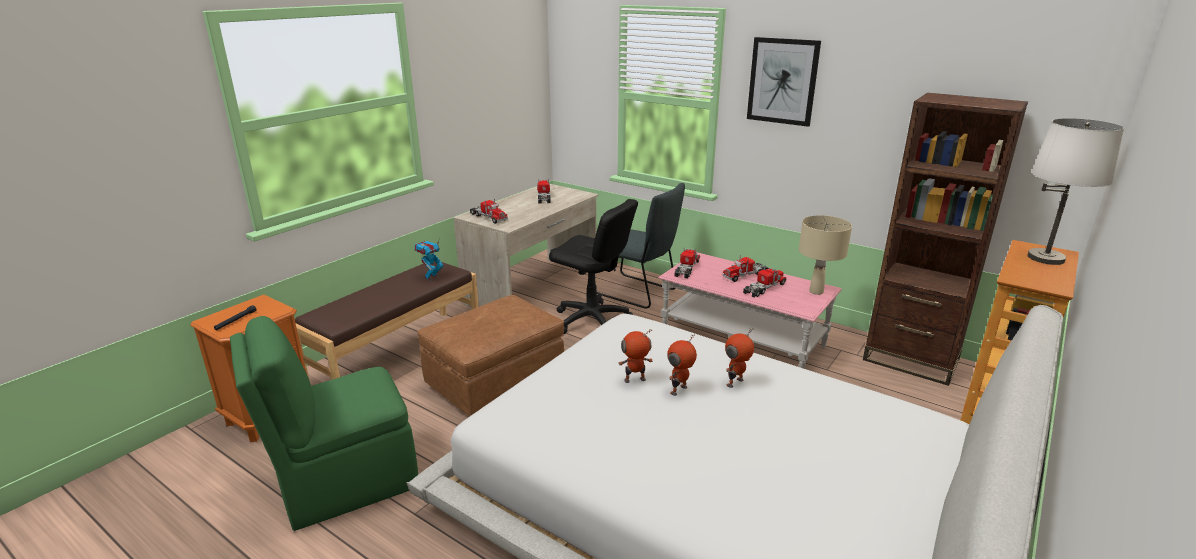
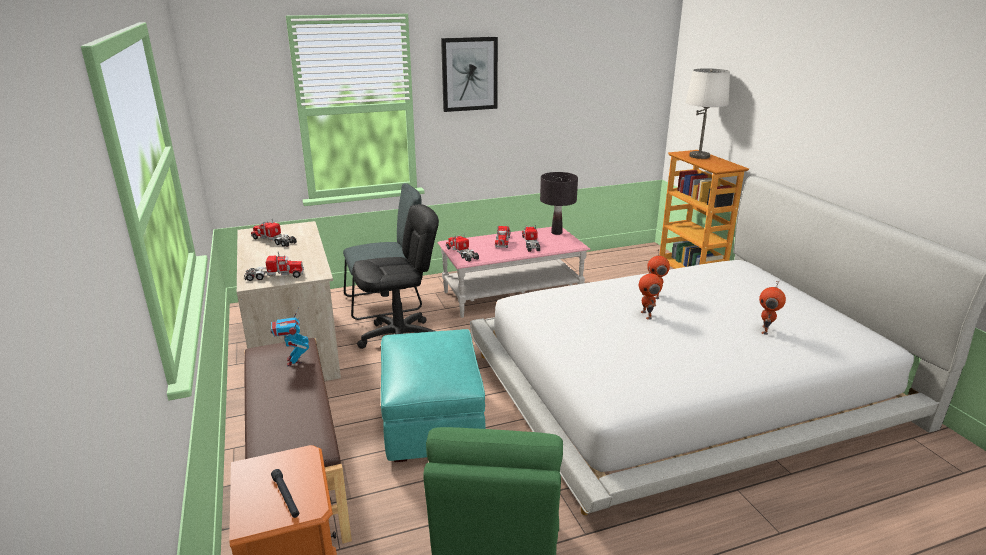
camera: 55 degrees left, 0 degrees up
brown ottoman [417,295,564,416] -> turquoise ottoman [381,329,485,462]
toy robot [619,329,653,383] -> toy robot moved to [759,281,786,335]
beige table lamp [799,215,852,295] -> black table lamp [540,172,578,235]
brown bookcase [863,93,1028,386] -> none

